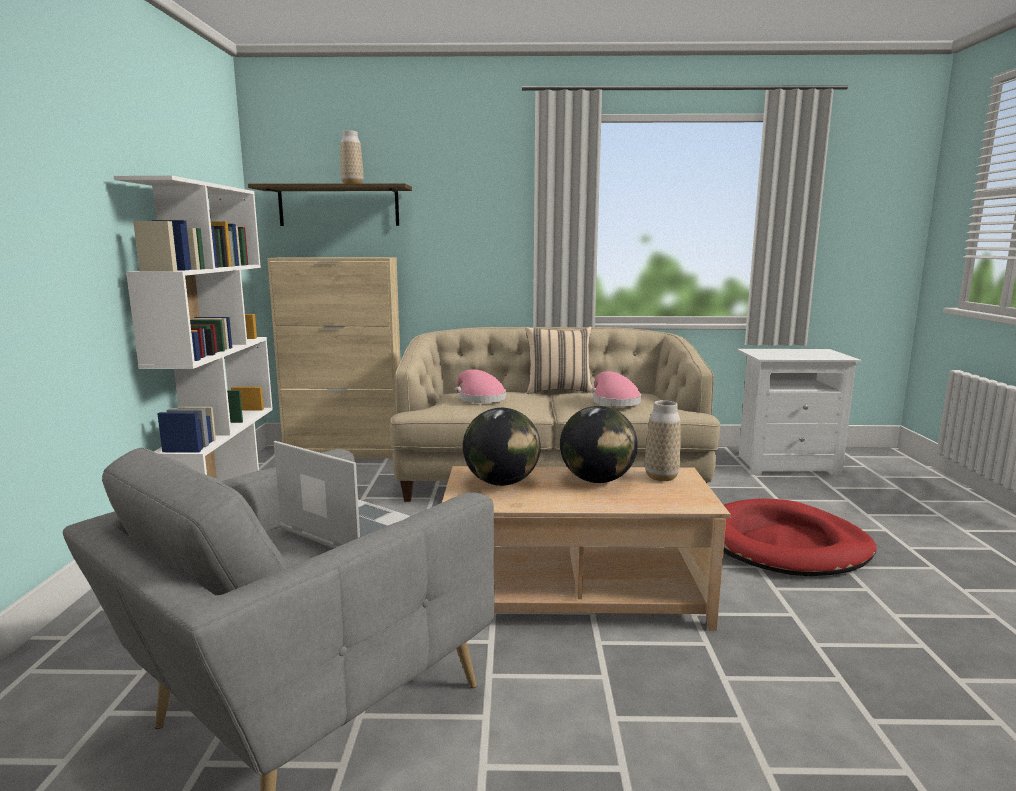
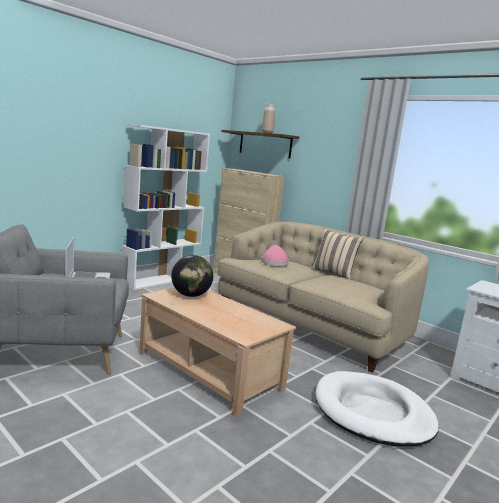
camera: 40 degrees right, 0 degrees up
globe [560,406,638,483] -> none
pink hat [591,371,641,407] -> none
vase [645,400,681,481] -> none
red dog bed [723,498,876,576] -> white dog bed [315,371,439,447]

